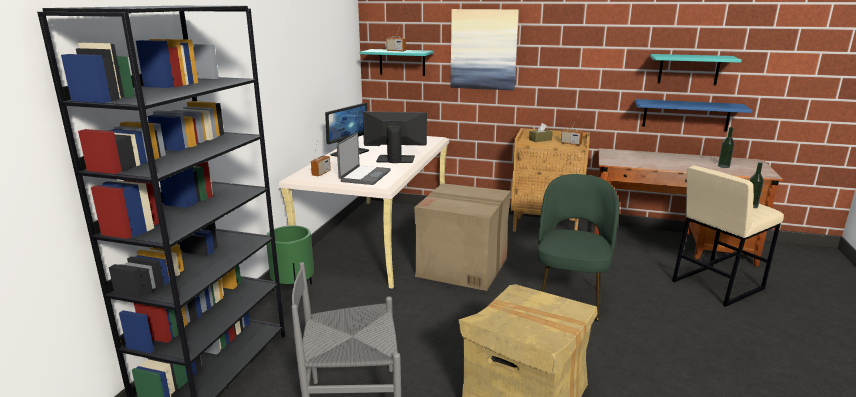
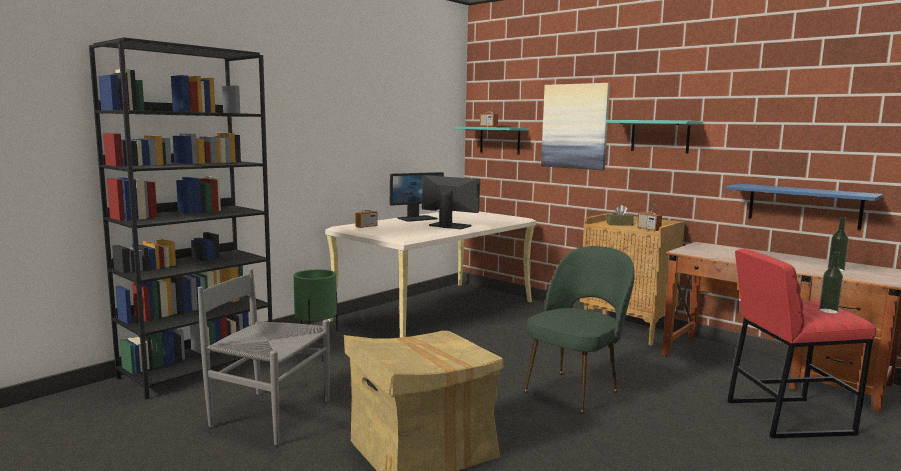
camera: 25 degrees right, 10 degrees down
laptop [337,133,391,185] -> none
cardboard box [414,183,511,291] -> none
turquoise shelf [650,54,742,85] -> turquoise shelf moved to [606,120,703,153]
beige stool [672,166,784,307] -> red stool [727,248,876,438]

